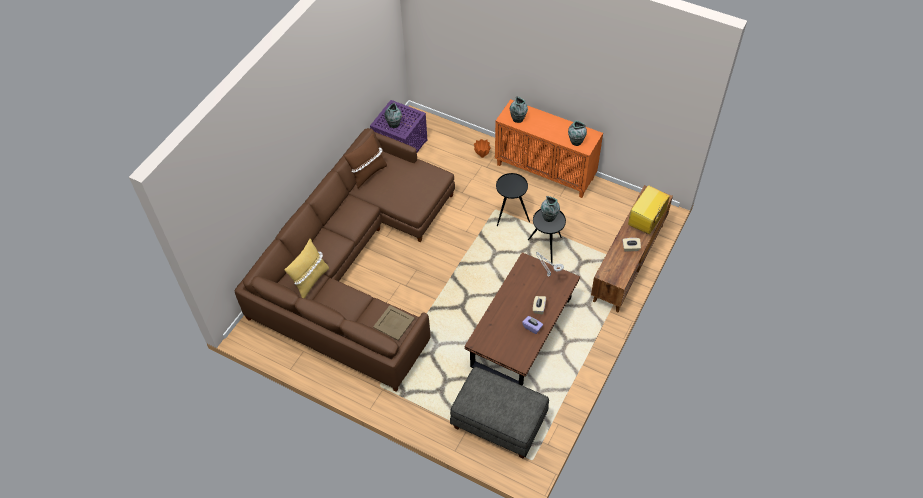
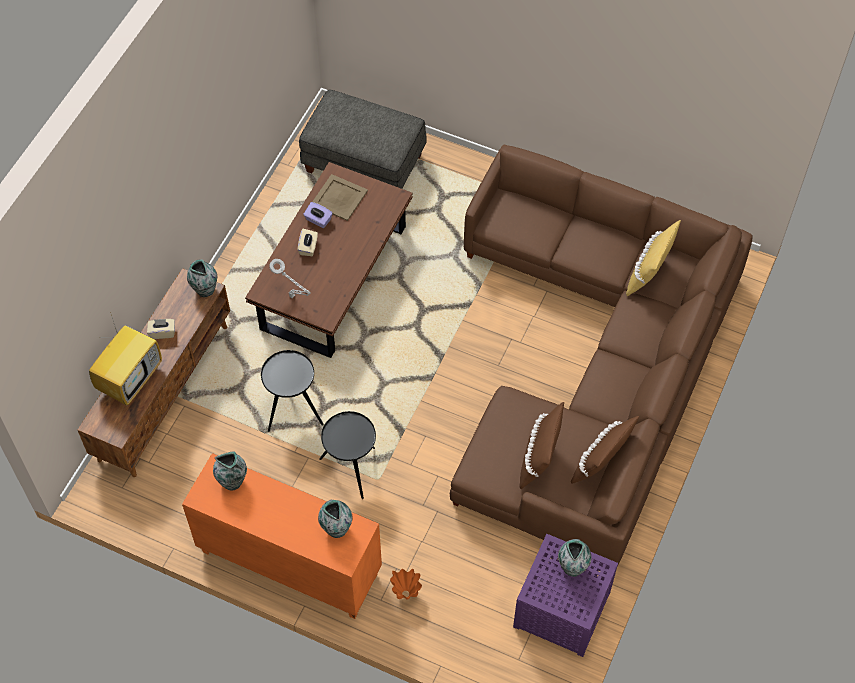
camera: 175 degrees right, 5 degrees up
beige tray [373,305,415,341] -> beige tray moved to [312,174,368,221]
vase [541,196,560,222] -> vase moved to [187,260,218,297]
none -> brown pillow [519,402,564,489]

